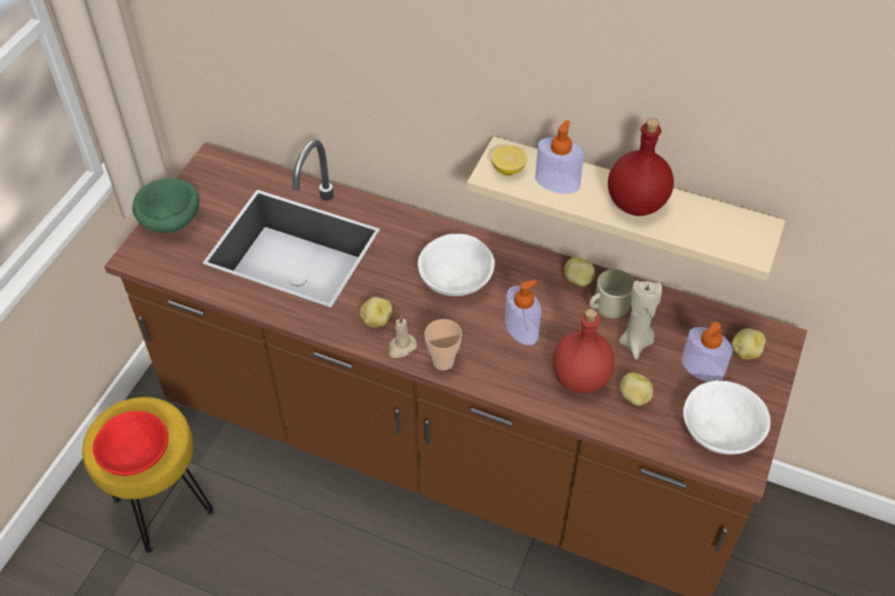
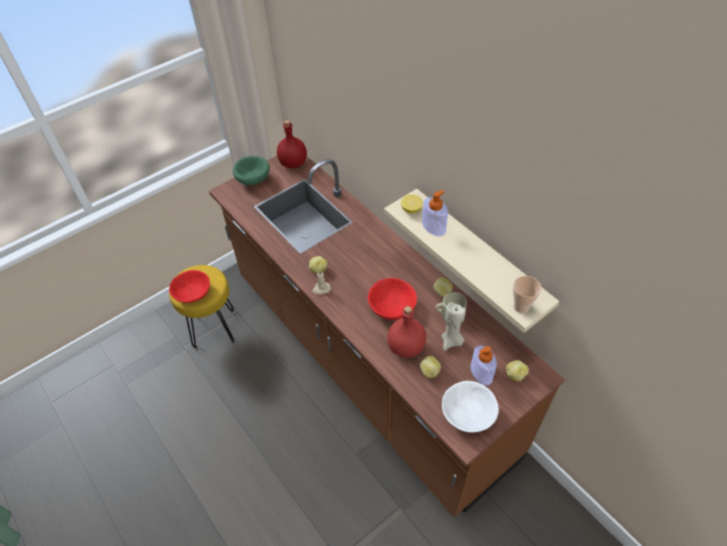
camera: 30 degrees right, 0 degrees up
white bowl [418,234,495,296] -> none
cup [424,319,462,370] -> cup moved to [513,276,541,313]
soap dispenser [505,280,541,346] -> red bowl [368,278,417,320]
red bottle [608,118,674,216] -> red bottle moved to [277,120,307,168]

